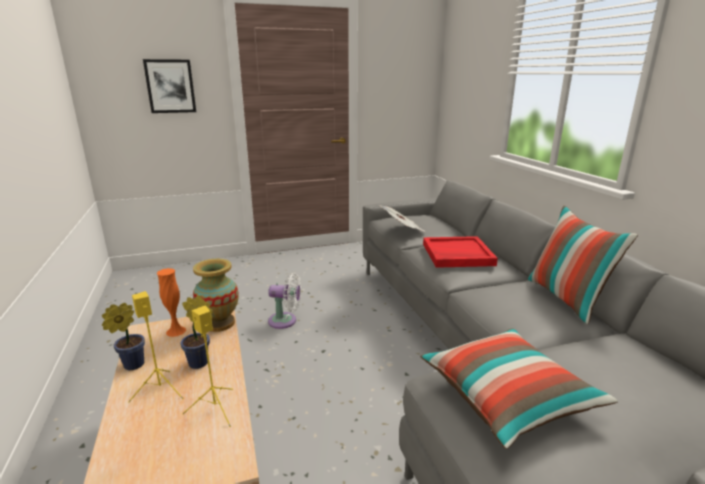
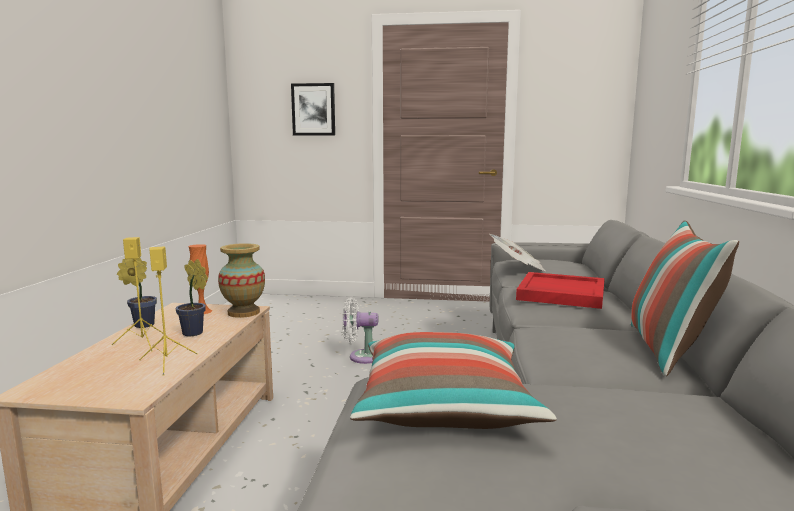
camera: 25 degrees right, 10 degrees down
white fan [268,273,301,329] -> white fan turned 150 degrees clockwise [343,298,378,364]

